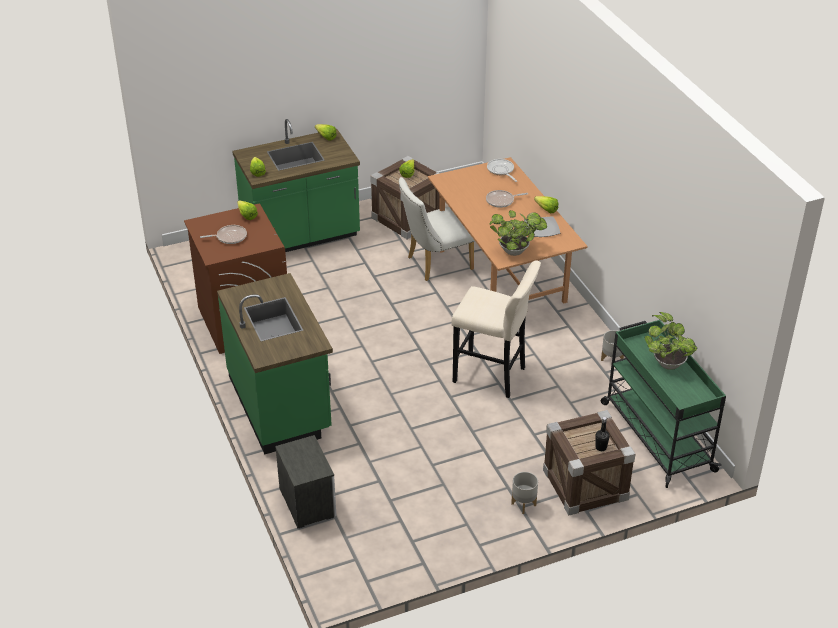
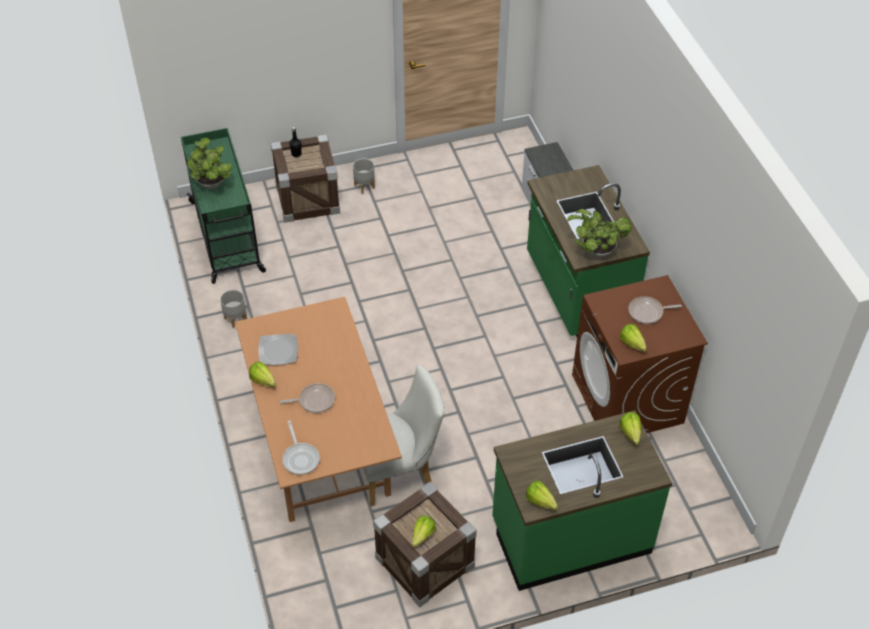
camera: 175 degrees left, 10 degrees up
beige stool [451,260,541,398] -> none
potted plant [490,210,547,256] -> potted plant moved to [567,209,632,258]

